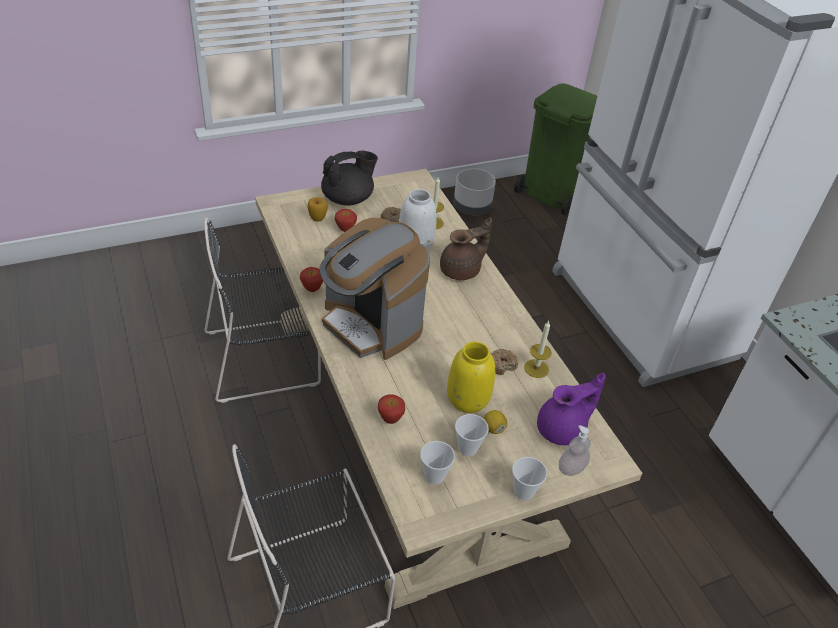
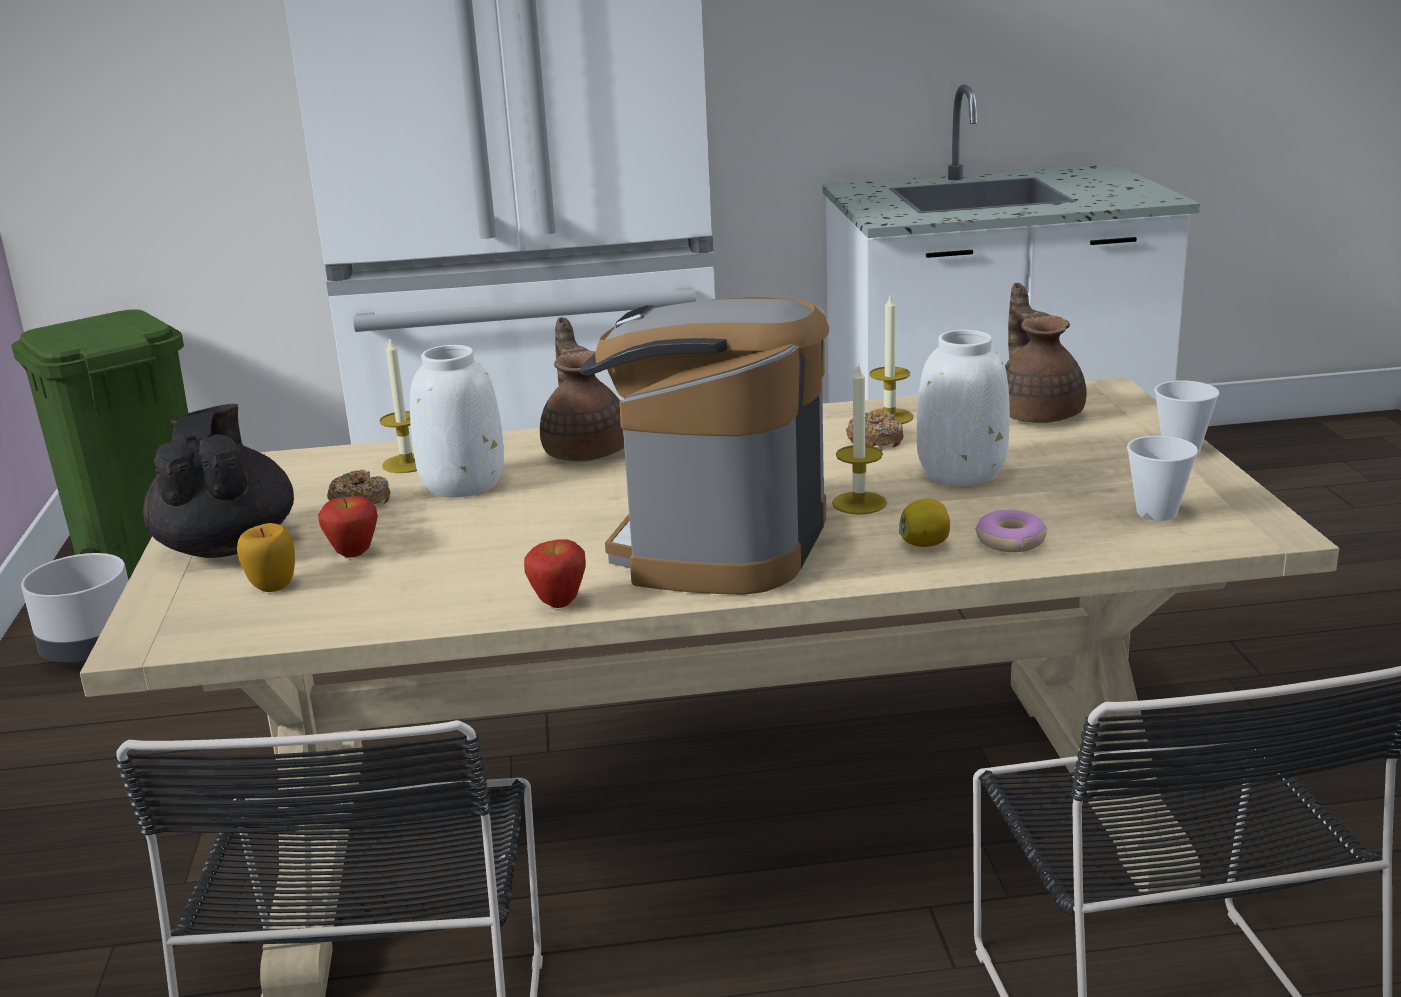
camera: 70 degrees left, 20 degrees down
coffee machine [319,218,430,360] -> coffee machine turned 135 degrees clockwise [580,298,829,595]
apple [378,395,405,424] -> donut [975,510,1047,552]
yellow vase [447,342,495,413] -> white vase [917,330,1010,486]
cup [455,414,489,456] -> none
lemon [483,410,507,434] -> lemon moved to [899,499,950,547]
purple teapot [537,373,606,445] -> brown teapot [1005,283,1087,423]
soap dispenser [559,425,591,476] -> none
none -> candle [832,366,887,515]

